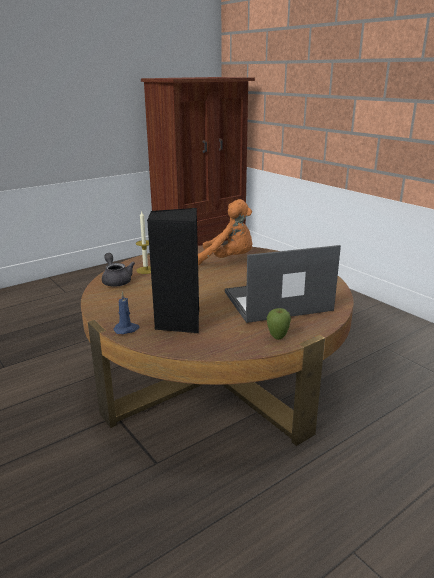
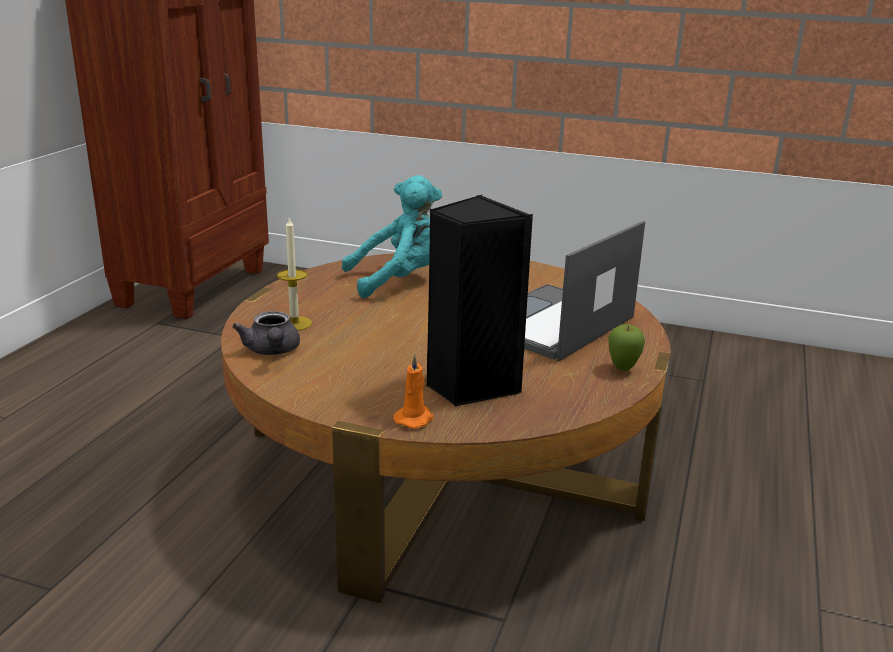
camera: 35 degrees left, 0 degrees up
grey teapot [102,253,135,287] -> grey teapot turned 135 degrees counterclockwise [232,311,300,355]
blue candle [114,291,140,334] -> orange candle [393,354,434,429]
orange plush toy [198,199,253,265] -> turquoise plush toy [342,175,442,298]

